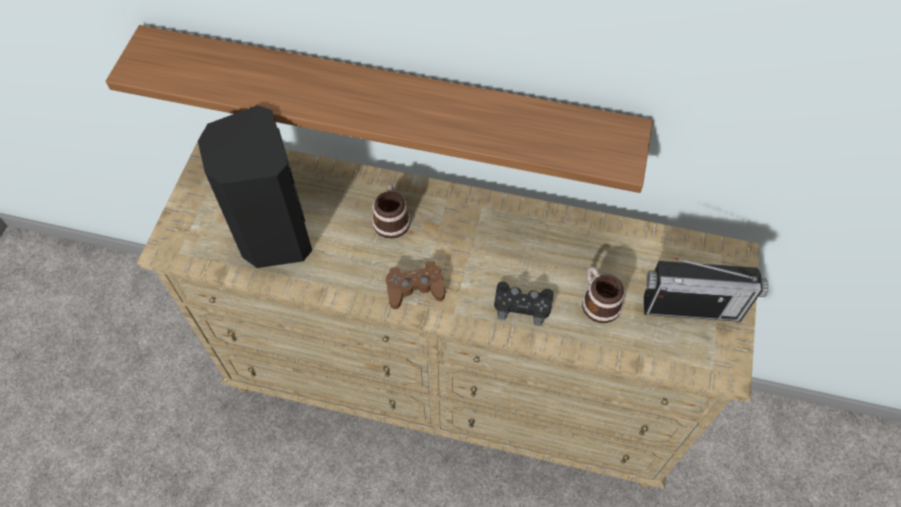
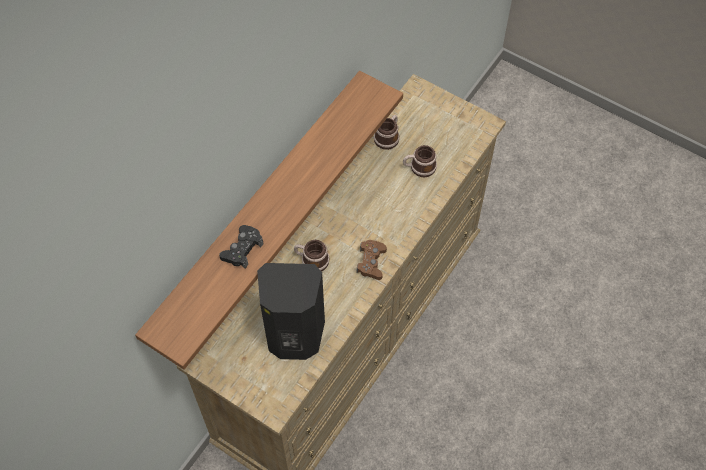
camera: 70 degrees left, 0 degrees up
black game controller [494,281,554,326] -> black game controller moved to [219,225,264,268]
radio [644,258,768,322] -> none
none -> mug [374,115,399,150]

